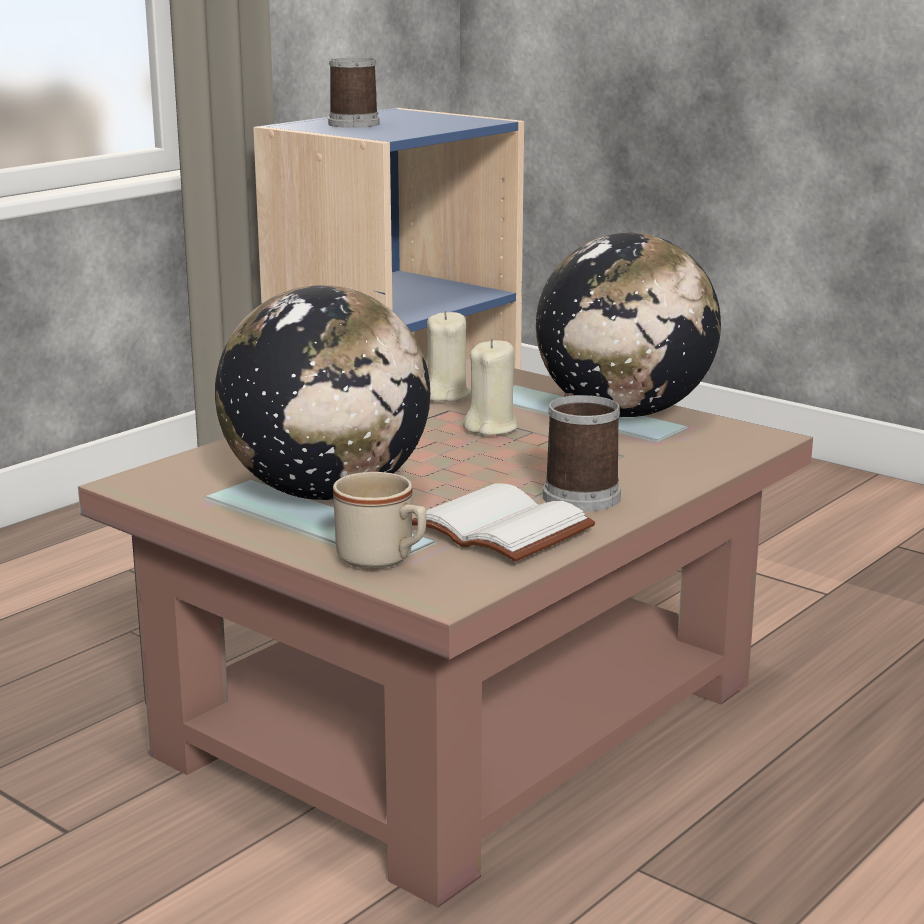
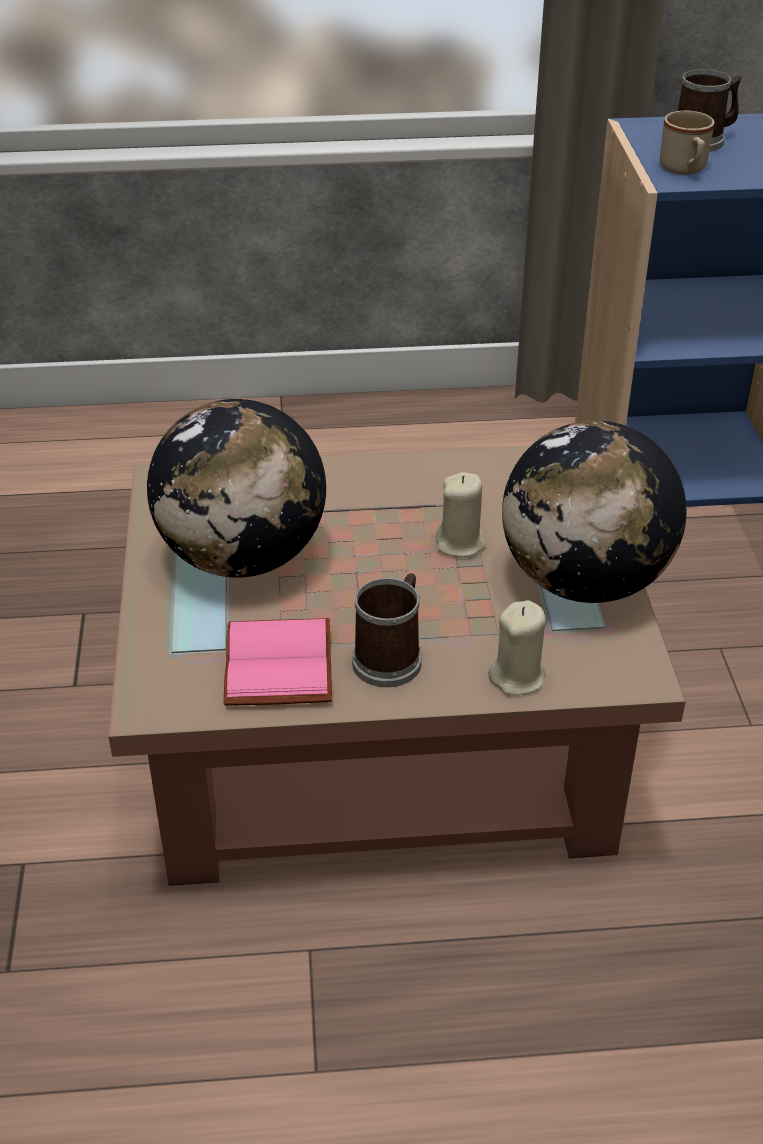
camera: 45 degrees right, 20 degrees up
beige mug [333,472,427,569] -> beige mug moved to [660,111,714,175]
white book [412,483,596,562] -> pink book [224,618,332,706]
beige candle [427,311,471,402] -> beige candle moved to [488,600,546,696]

